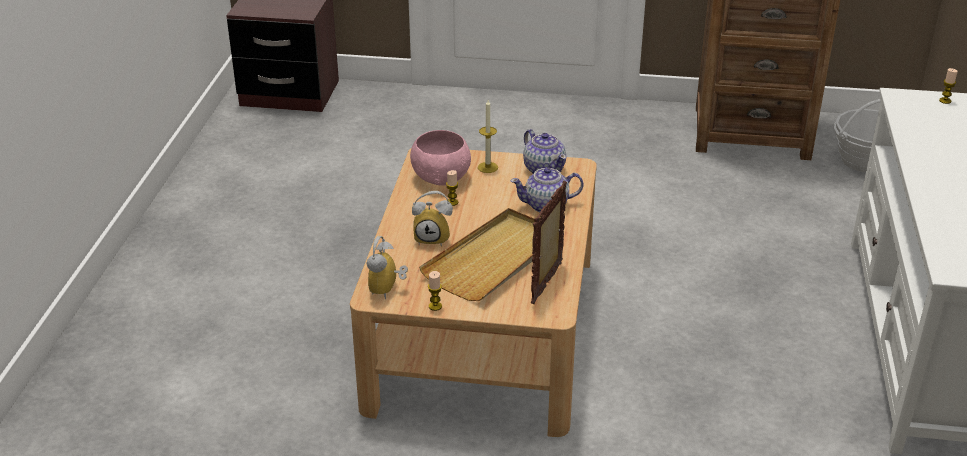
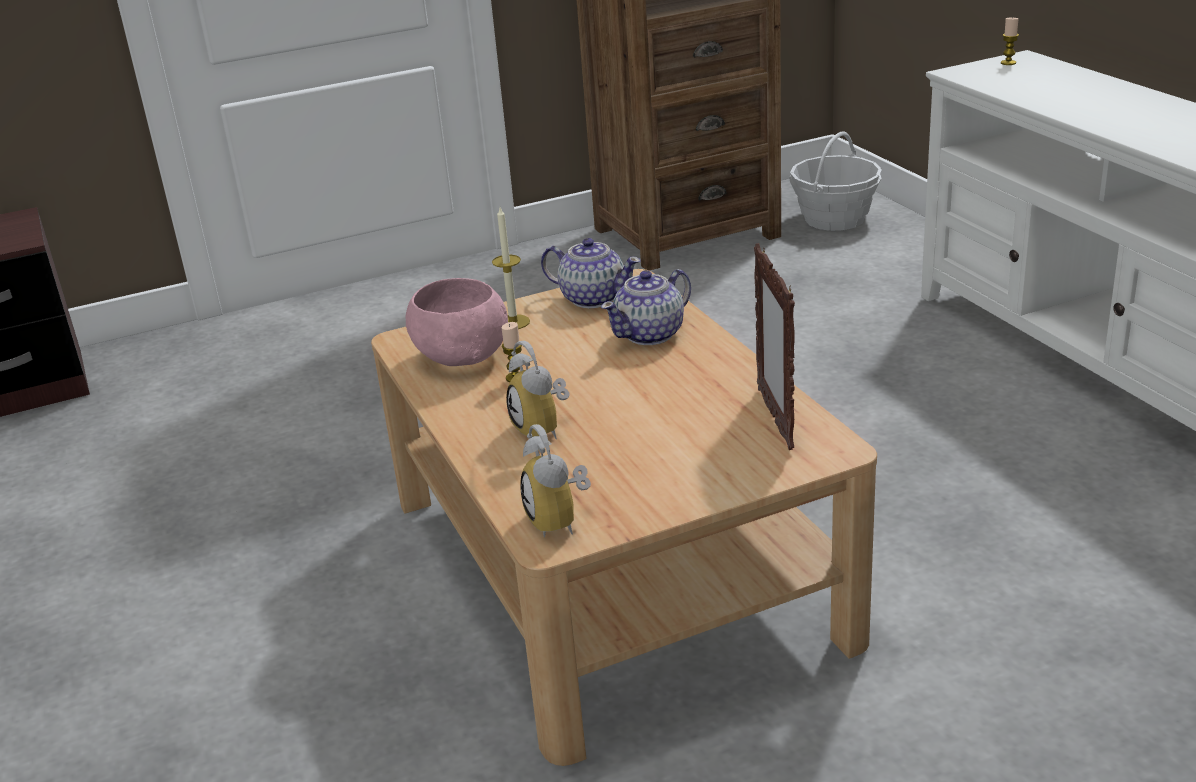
camera: 30 degrees left, 5 degrees down
alarm clock [412,191,453,246] -> alarm clock turned 90 degrees clockwise [506,341,570,439]
beige tray [419,208,534,301] -> none
candle [428,271,442,311] -> none

